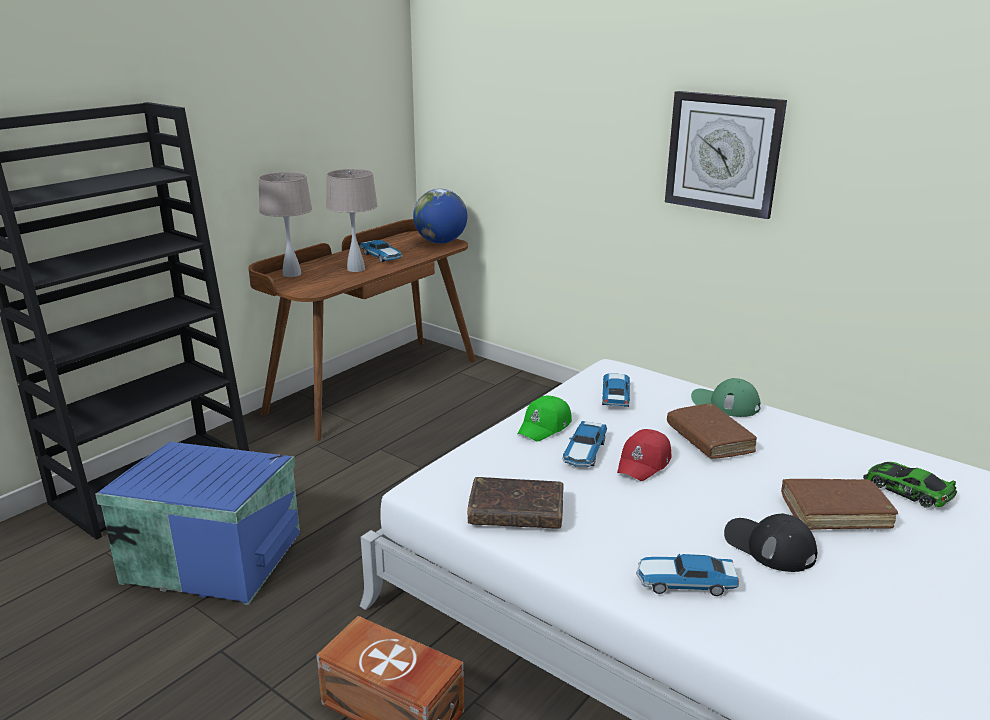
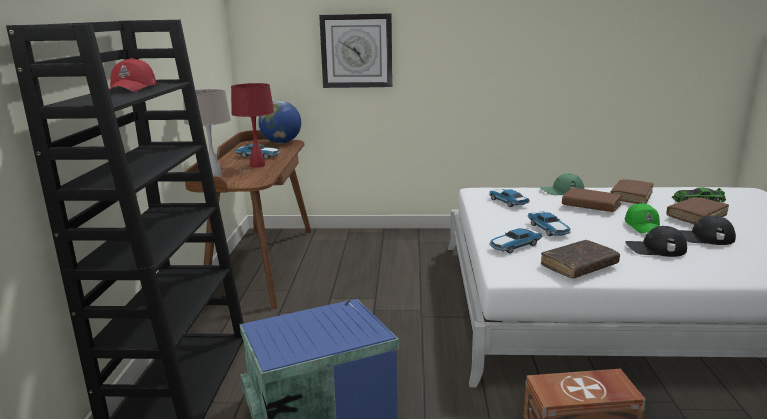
camera: 35 degrees left, 5 degrees down
beige table lamp [326,169,378,272] -> red table lamp [231,83,274,168]
green cap [517,396,572,441] -> green cap moved to [625,203,660,234]
red cap [617,429,672,481] -> red cap moved to [110,58,157,92]
toy car [636,554,739,596] -> toy car moved to [489,228,542,253]
wall clock [665,91,787,219] -> wall clock moved to [319,13,392,88]
none -> brown book [610,179,653,204]
none -> black cap [625,226,687,257]

